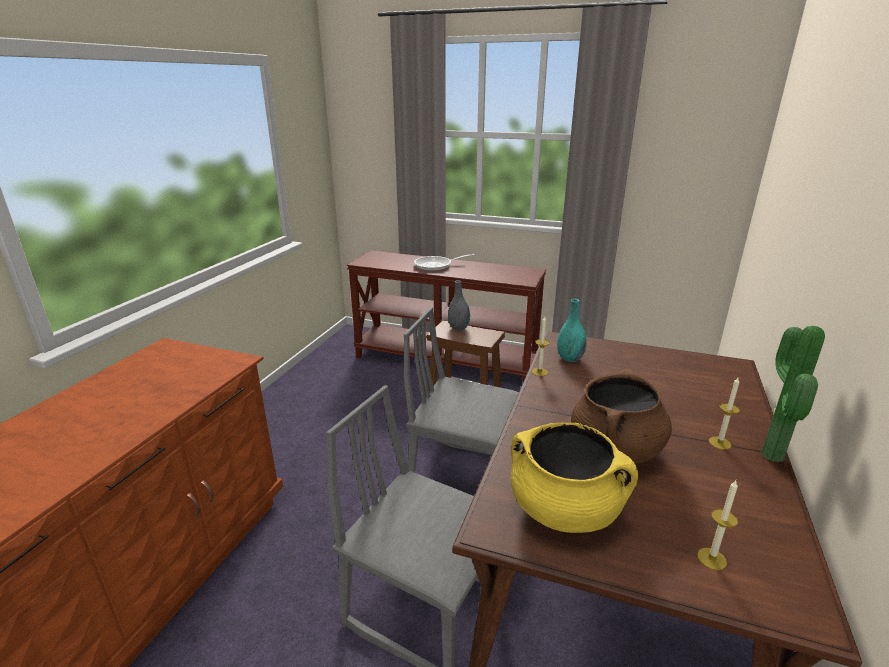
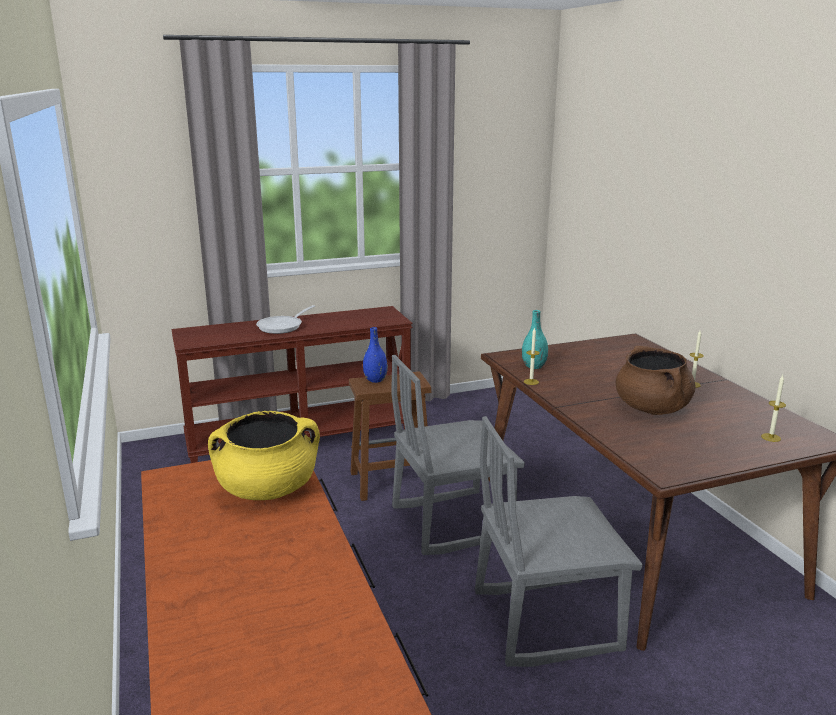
camera: 40 degrees left, 5 degrees down
grey vase [448,280,470,330] -> blue vase [363,327,388,383]
yellow cooking pot [511,423,638,533] -> yellow cooking pot moved to [208,411,320,500]
potted plant [761,326,825,462] -> none

